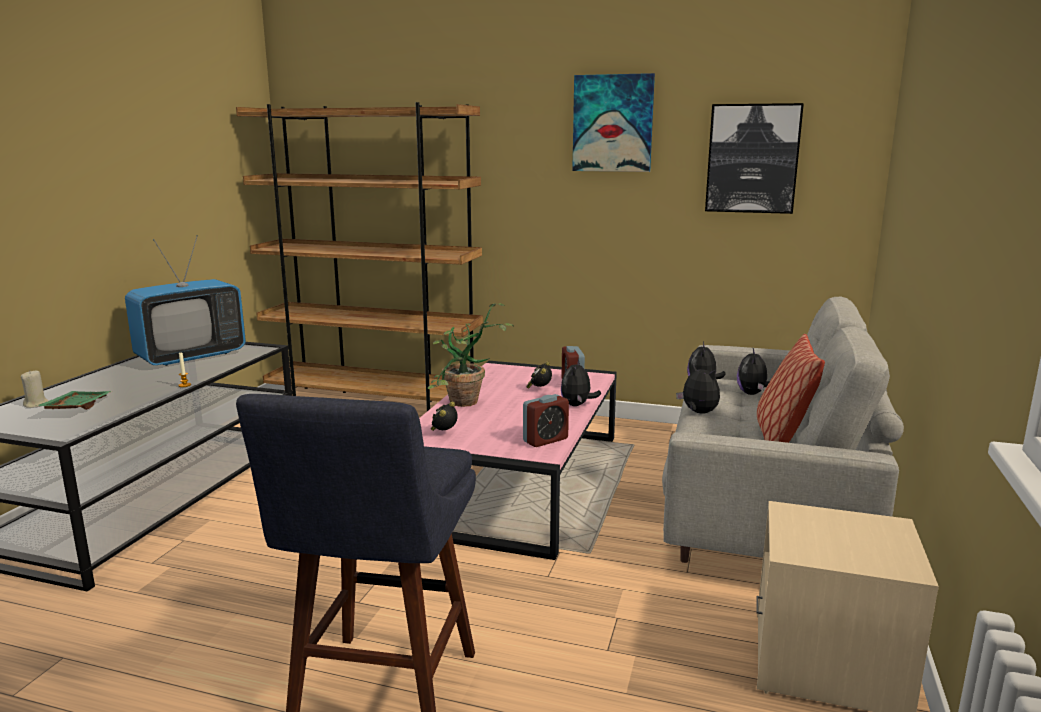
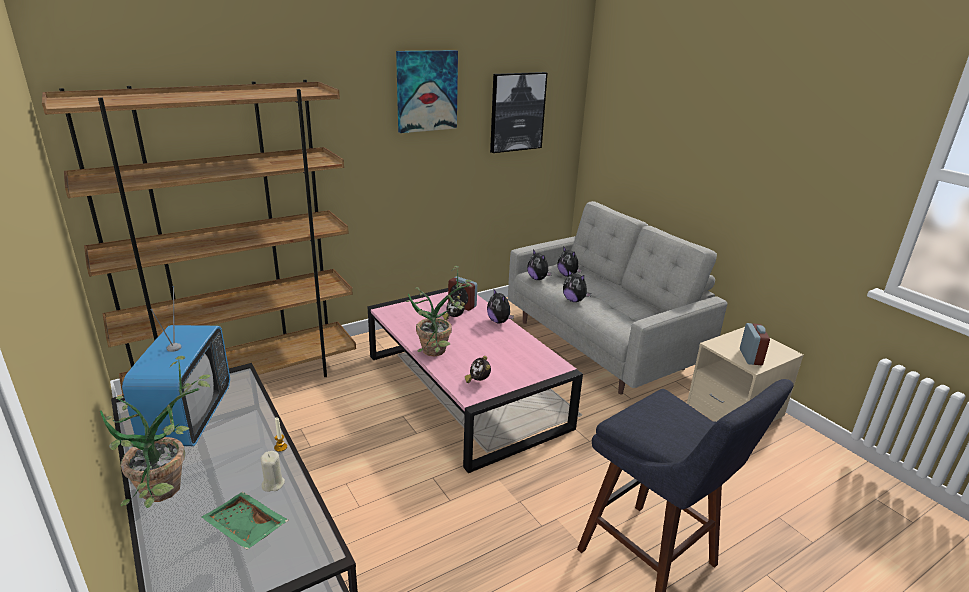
camera: 50 degrees left, 10 degrees up
beige candle [21,371,48,408] -> beige candle moved to [261,451,285,492]
alarm clock [523,394,569,447] -> alarm clock moved to [740,323,770,365]
plush toy [676,364,720,414] -> plush toy turned 135 degrees counterclockwise [563,270,591,302]
pillow [757,334,825,443] -> none
none -> potted plant [100,356,211,508]

